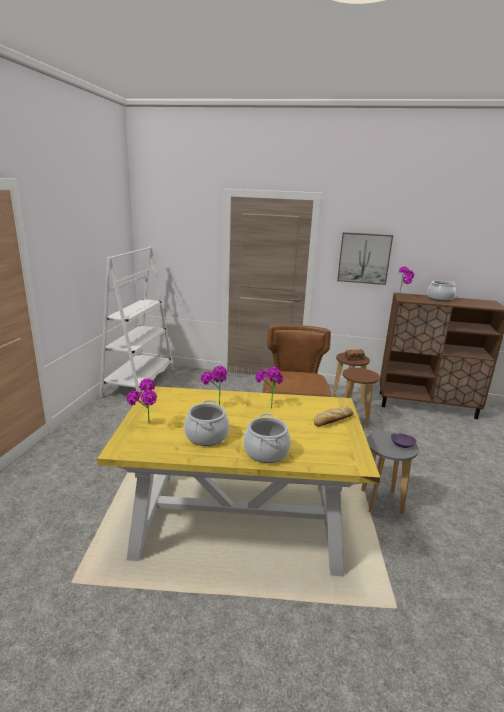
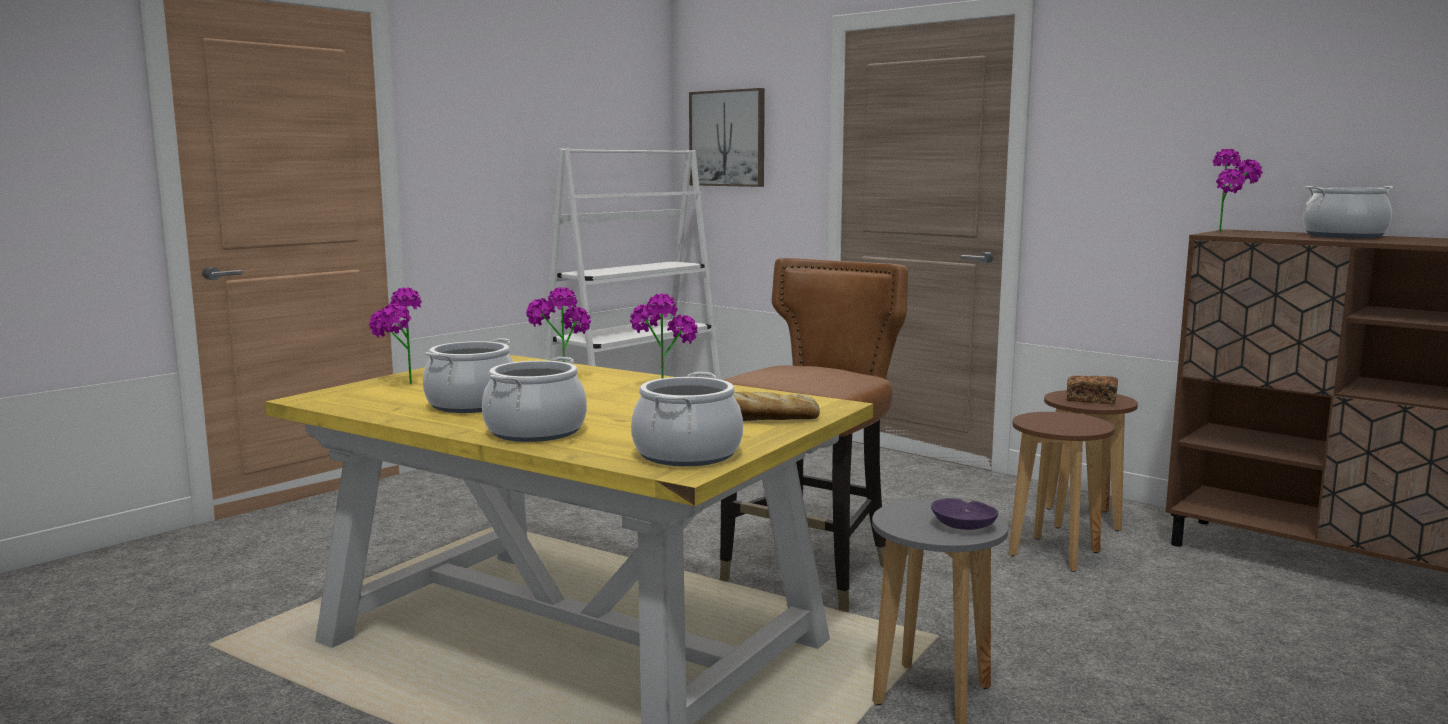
camera: 30 degrees right, 10 degrees down
picture [337,232,393,285] -> picture moved to [689,88,765,187]
none -> cooking pot [631,372,743,466]

